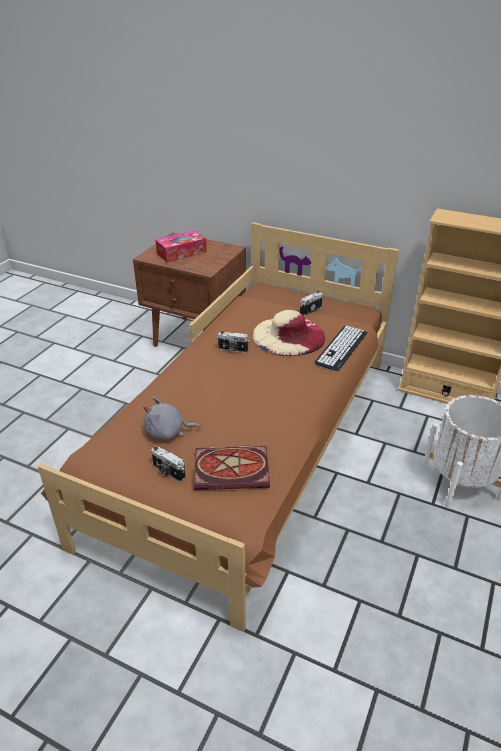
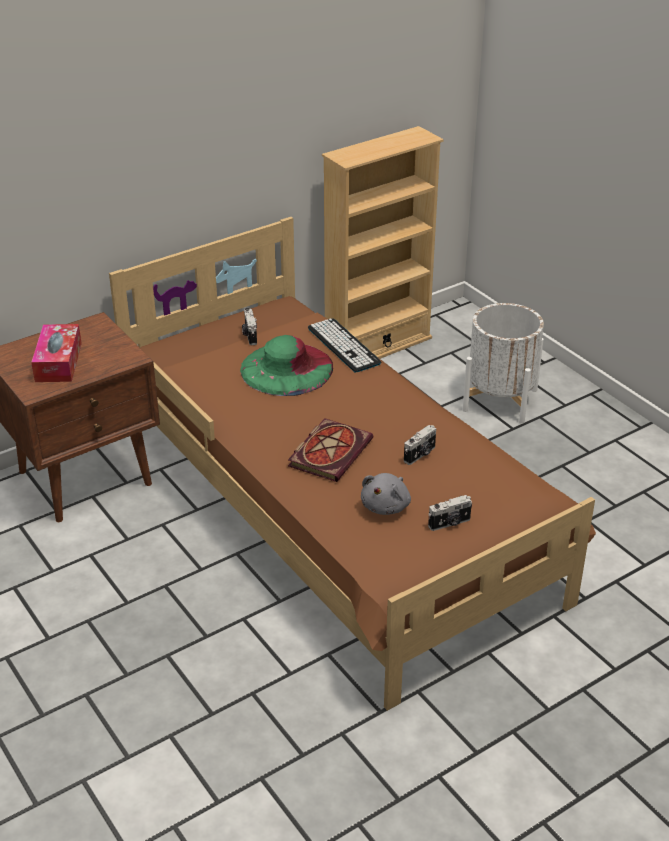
camera: 60 degrees left, 0 degrees up
book [194,445,270,490] -> book moved to [288,418,373,482]
camera [217,331,249,353] -> camera moved to [404,425,436,465]
beige hat [253,310,325,356] -> green hat [240,335,333,396]

